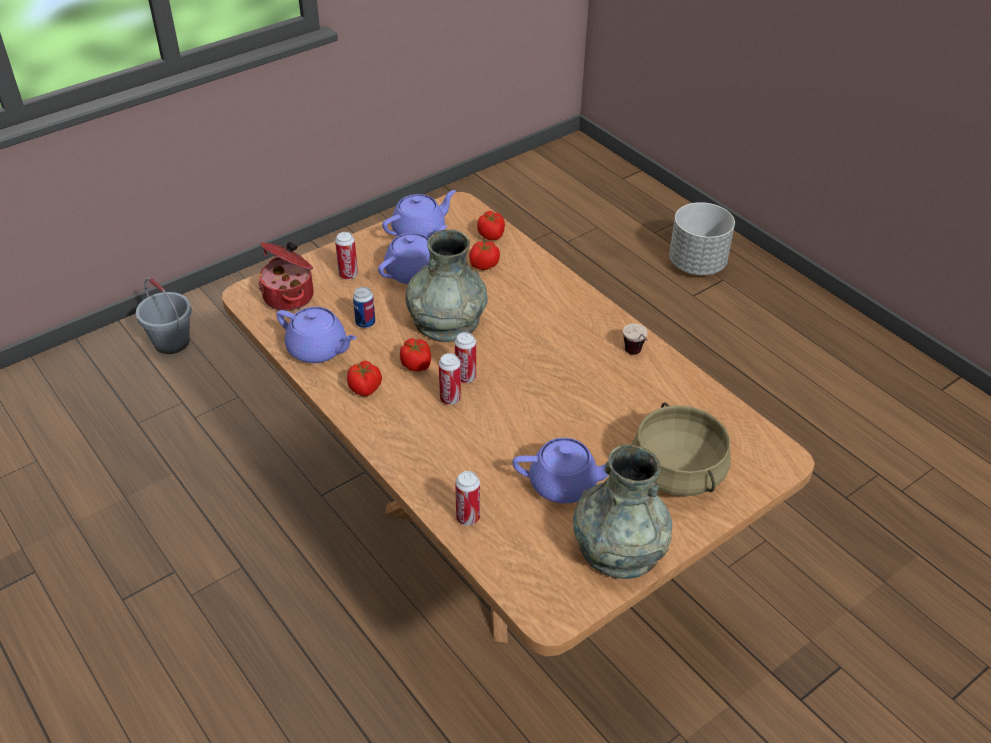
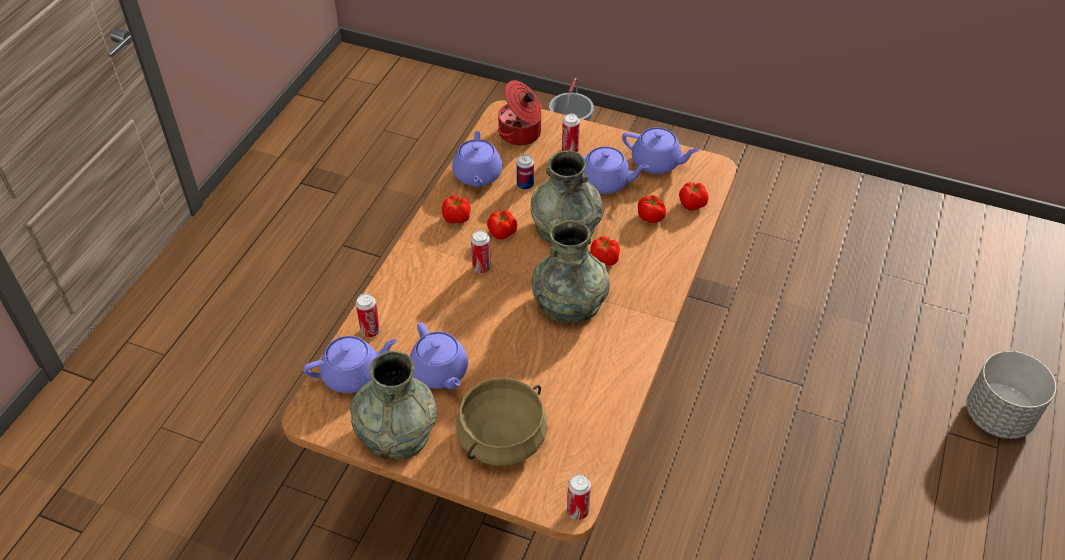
camera: 60 degrees right, 5 degrees up
can [455,332,476,383] -> can moved to [567,474,591,520]
cup [623,324,648,355] -> none
none -> purple teapot [303,336,397,393]
none -> grey vase [532,220,610,323]
none -> tomato [590,236,620,266]

